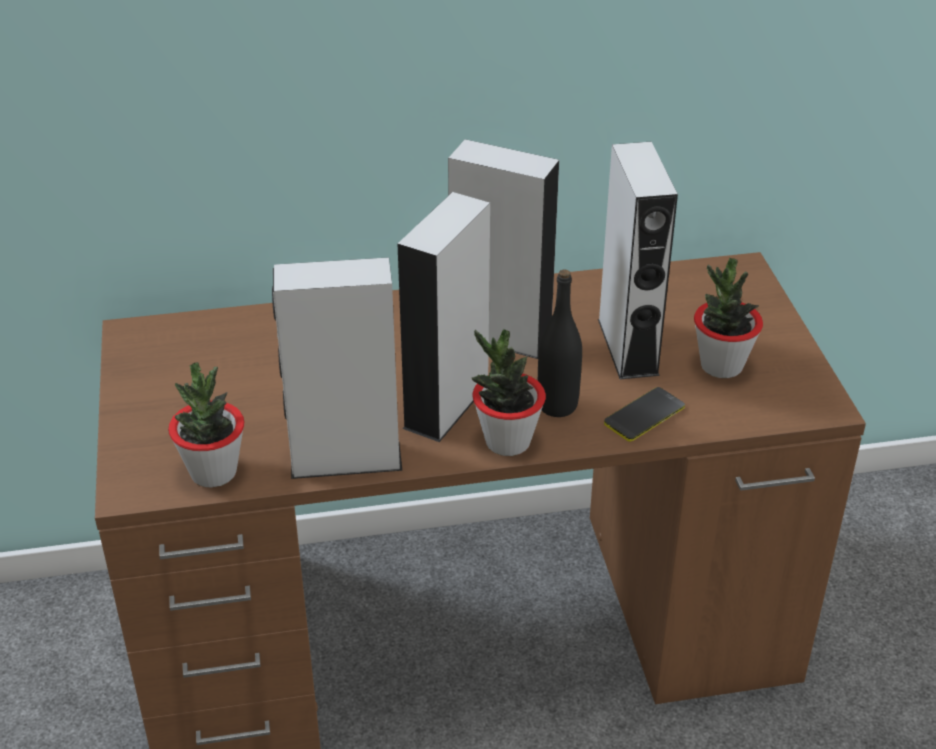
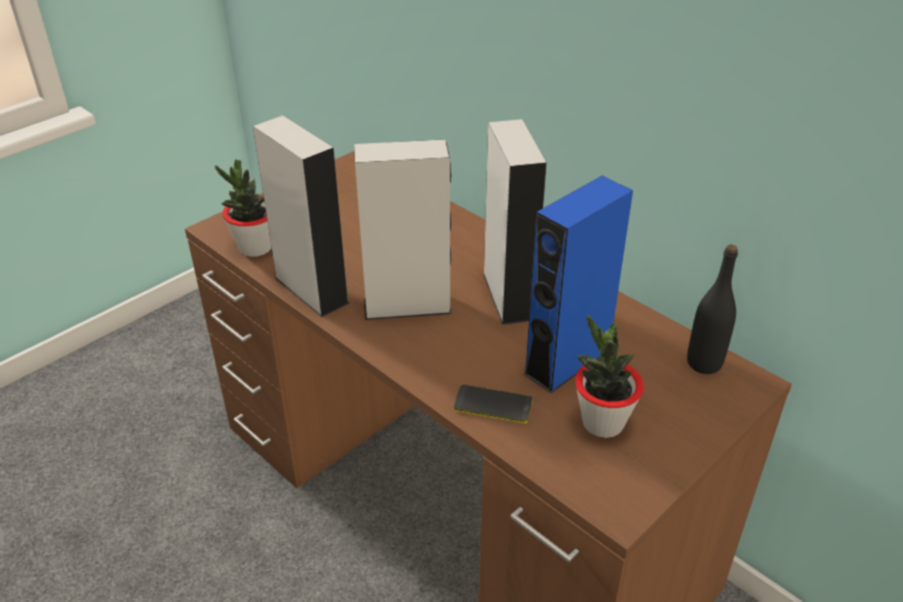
camera: 55 degrees right, 0 degrees up
potted plant [472,329,546,456] -> none
black bottle [538,269,582,417] -> black bottle moved to [687,245,738,374]
grey speaker [598,141,678,379] -> blue speaker [524,176,633,393]

